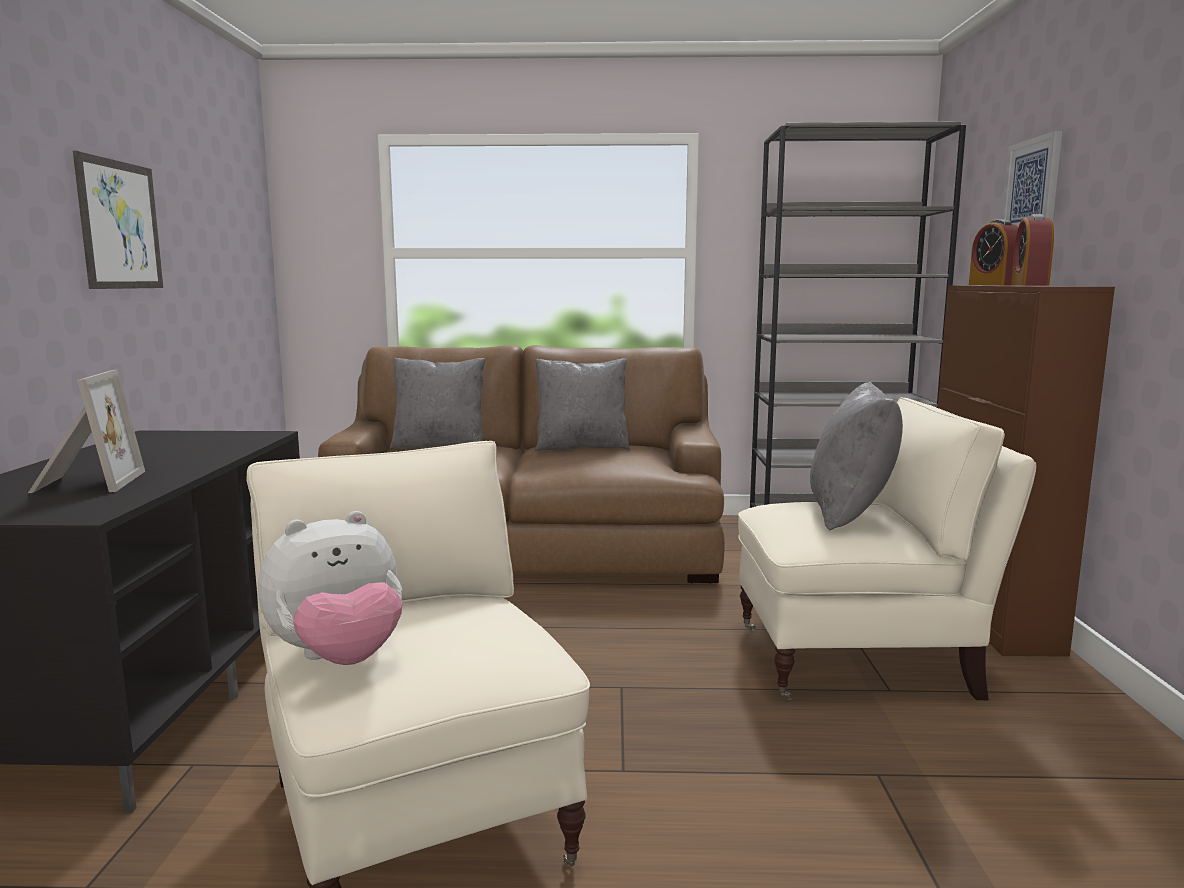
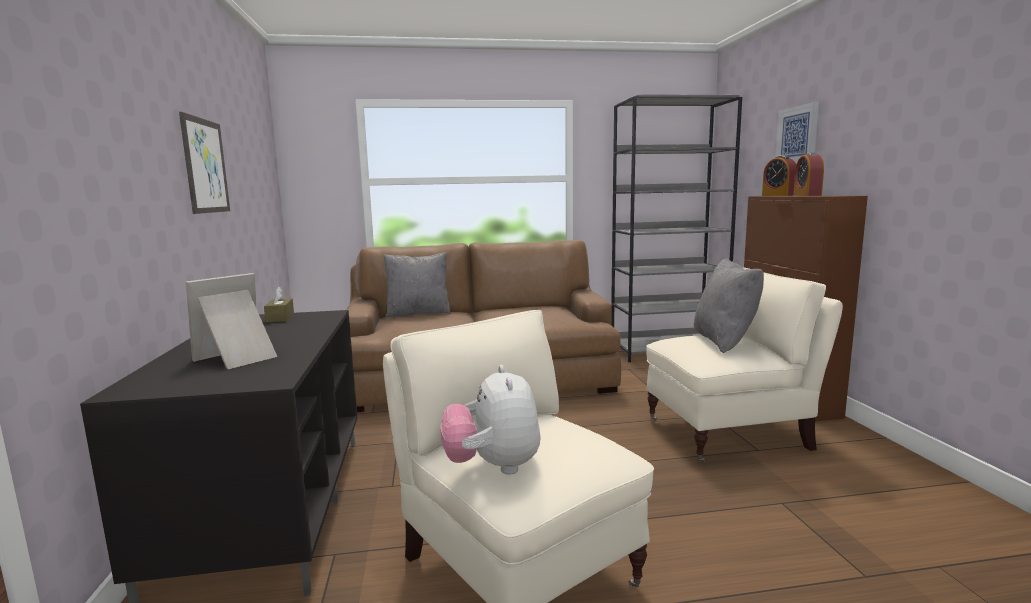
camera: 10 degrees left, 0 degrees up
picture frame [28,369,145,493] -> picture frame turned 120 degrees counterclockwise [186,273,277,369]
plush toy [258,511,402,665] -> plush toy turned 120 degrees clockwise [441,365,541,475]
grey pillow [535,359,630,451] -> none
none -> brown tissue box [264,286,294,323]

